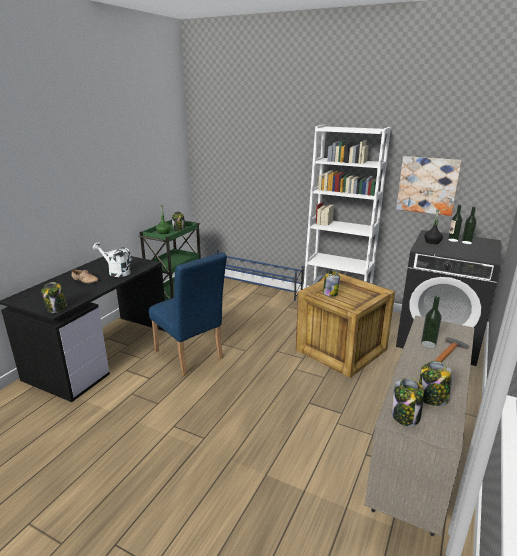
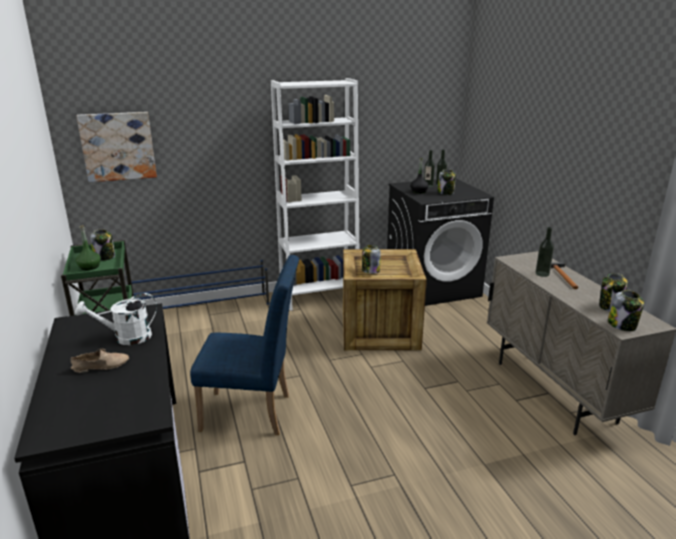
camera: 45 degrees left, 0 degrees up
jar [41,282,67,313] -> jar moved to [438,169,456,195]
picture [396,156,462,216] -> picture moved to [76,112,157,182]

